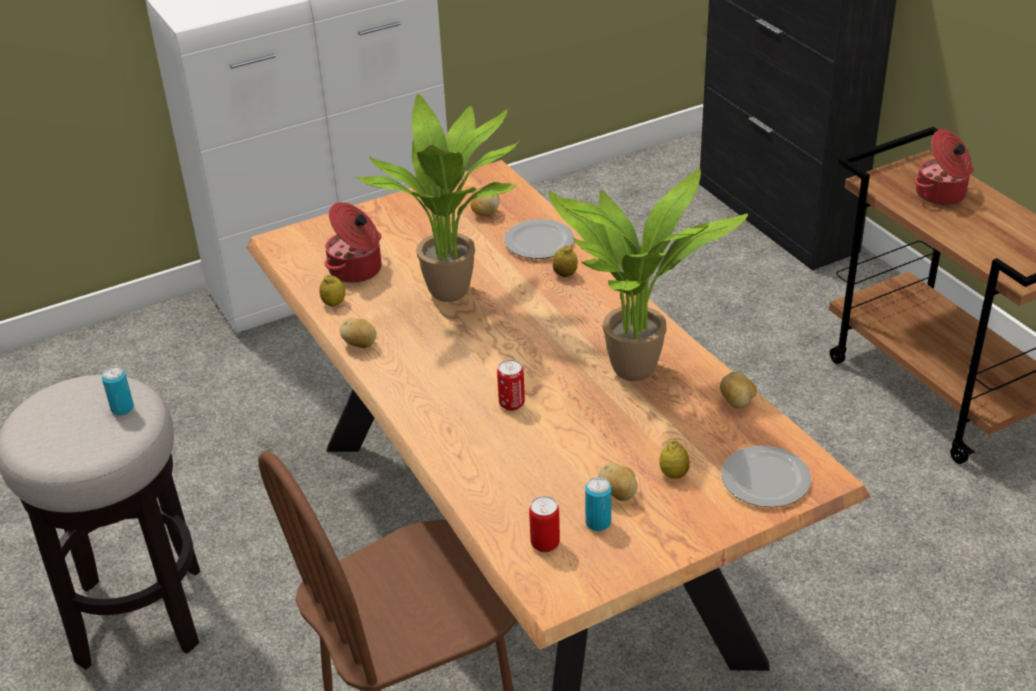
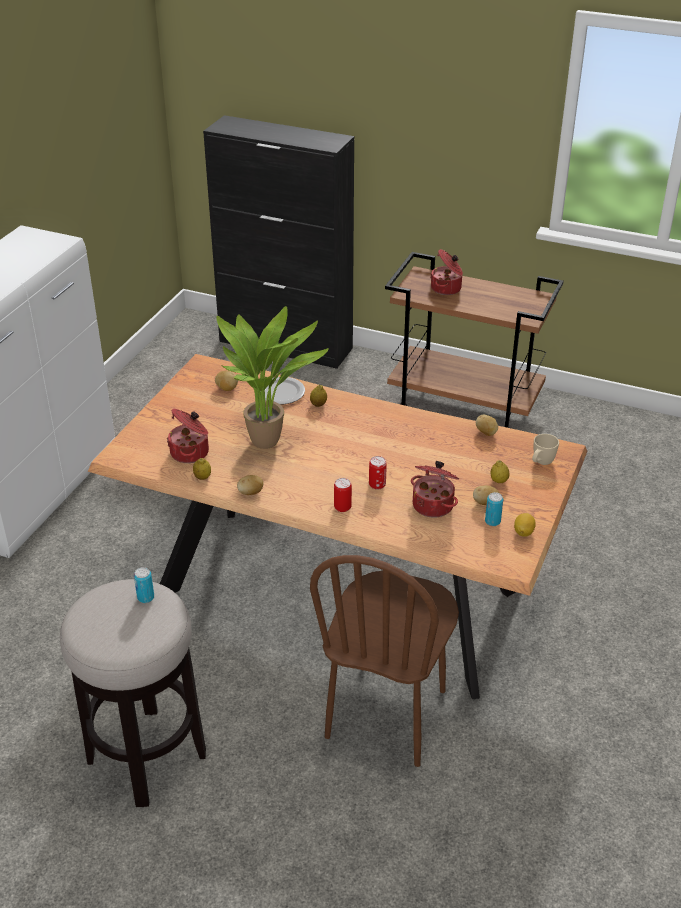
camera: 40 degrees left, 0 degrees up
can [529,496,560,552] -> can moved to [334,478,352,512]
potted plant [548,168,748,381] -> none
plate [721,446,811,507] -> beige mug [532,434,559,465]
none -> cooking pot [411,461,459,518]
none -> lemon [514,513,536,537]

